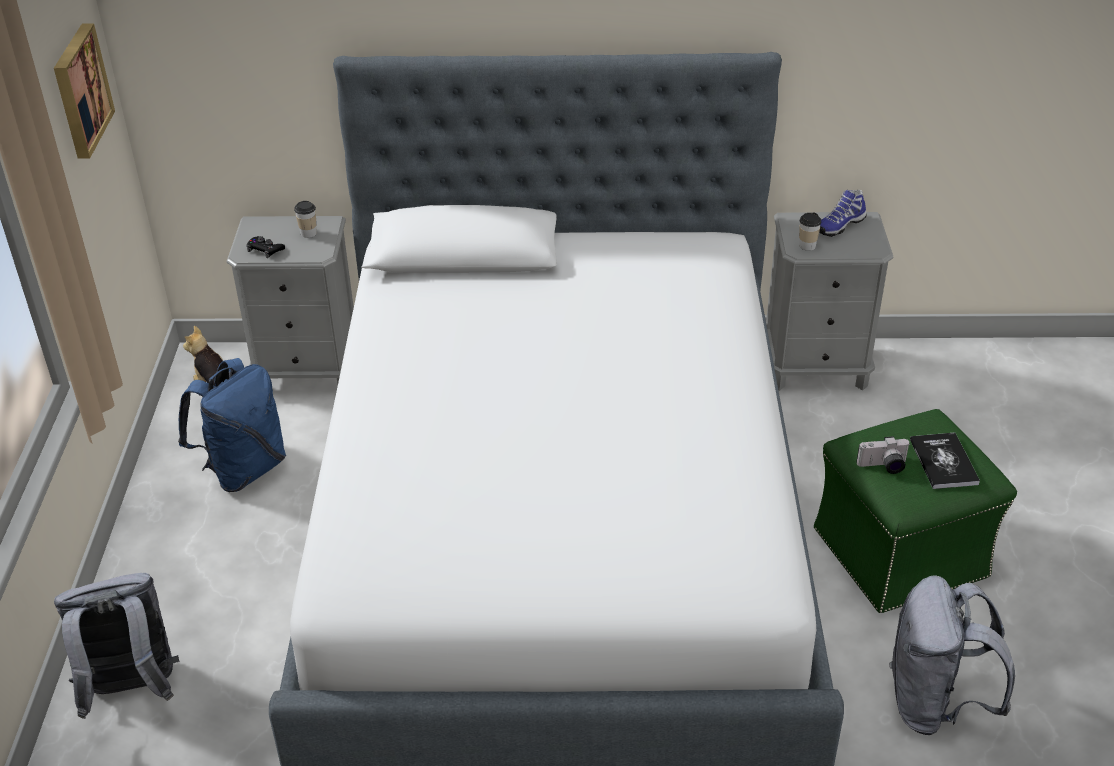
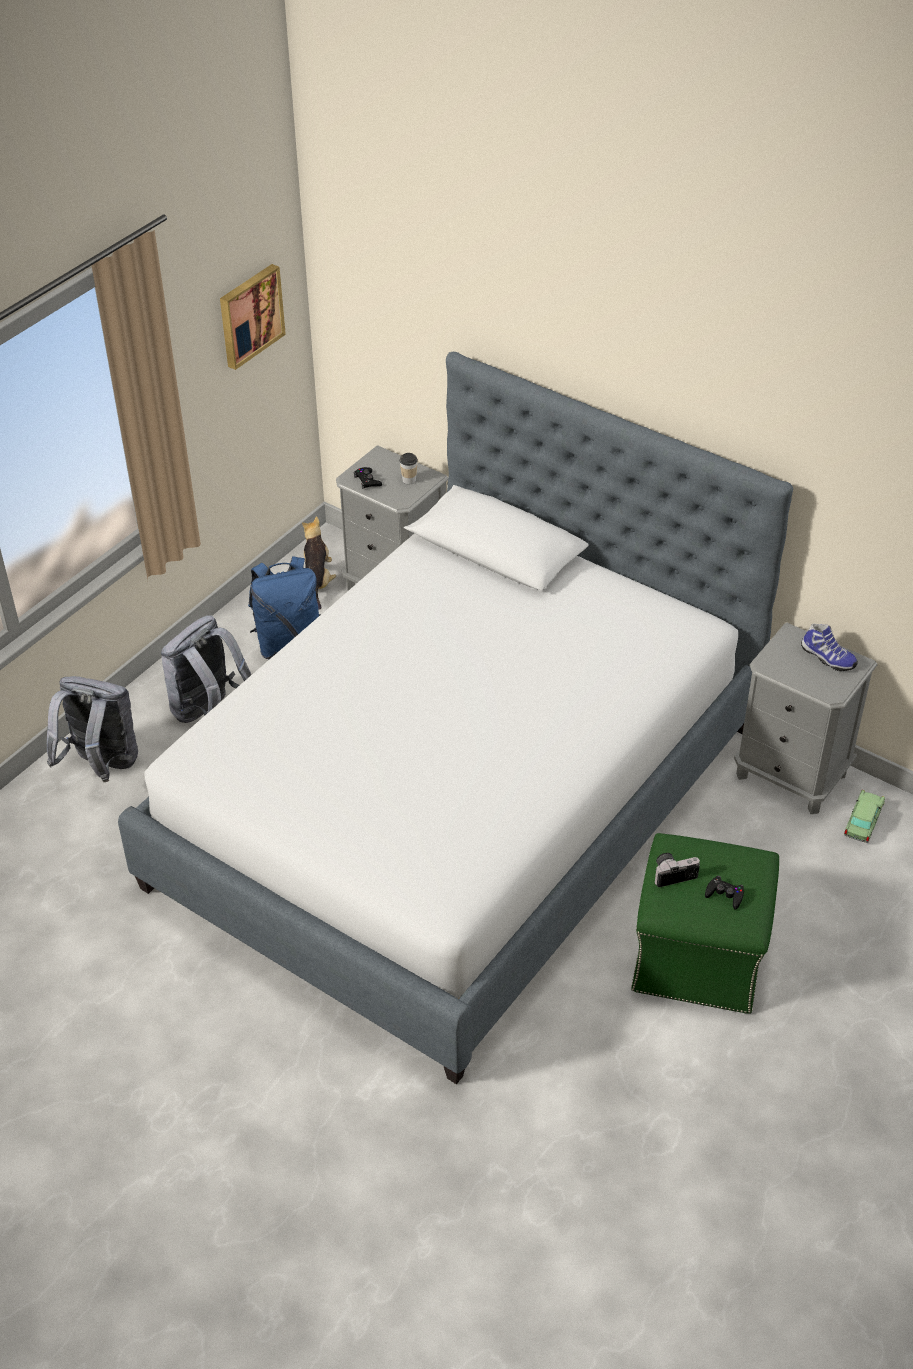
camera: 35 degrees right, 5 degrees up
cup [799,212,821,251] -> none
shoe [819,190,867,237] -> shoe turned 135 degrees counterclockwise [801,624,858,671]
camera [856,436,910,474] -> camera turned 135 degrees clockwise [655,853,700,887]
grey backpack [889,576,1015,735] -> grey backpack moved to [161,616,251,723]
book [910,432,980,489] -> black game controller [705,876,744,910]
none -> toy car [844,790,885,843]

